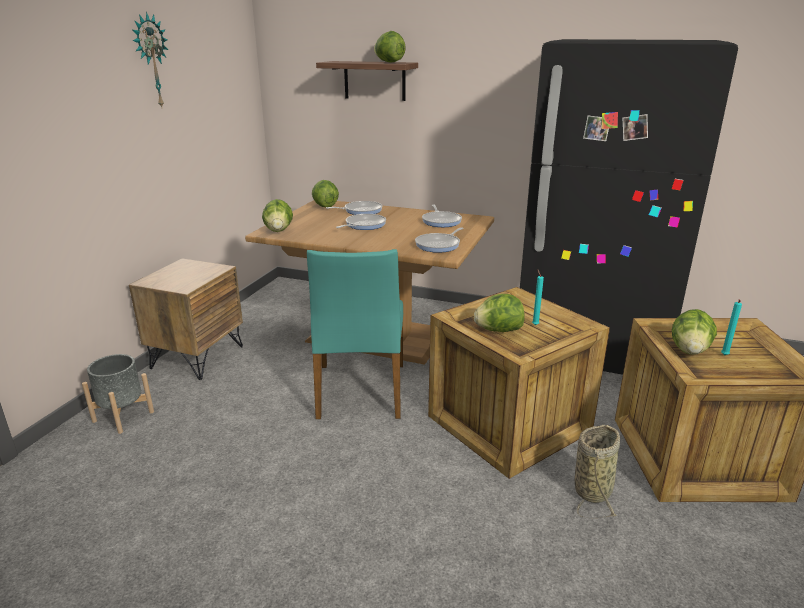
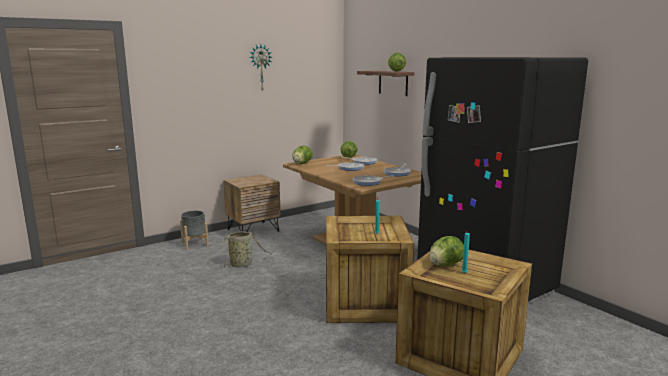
camera: 35 degrees right, 10 degrees down
turquoise chair [307,249,403,419] -> none
lettuce [474,294,525,332] -> none
basket [575,425,620,518] -> basket moved to [218,232,272,267]

